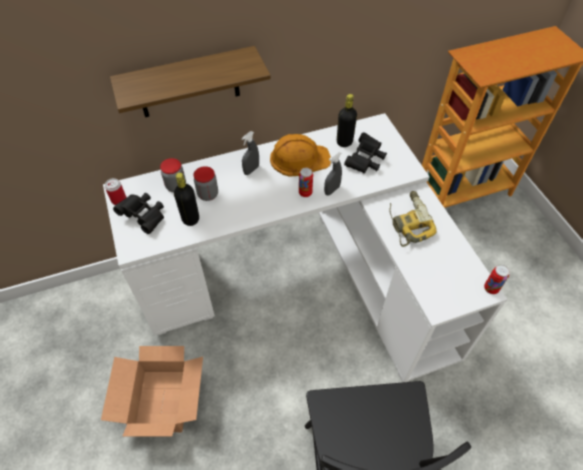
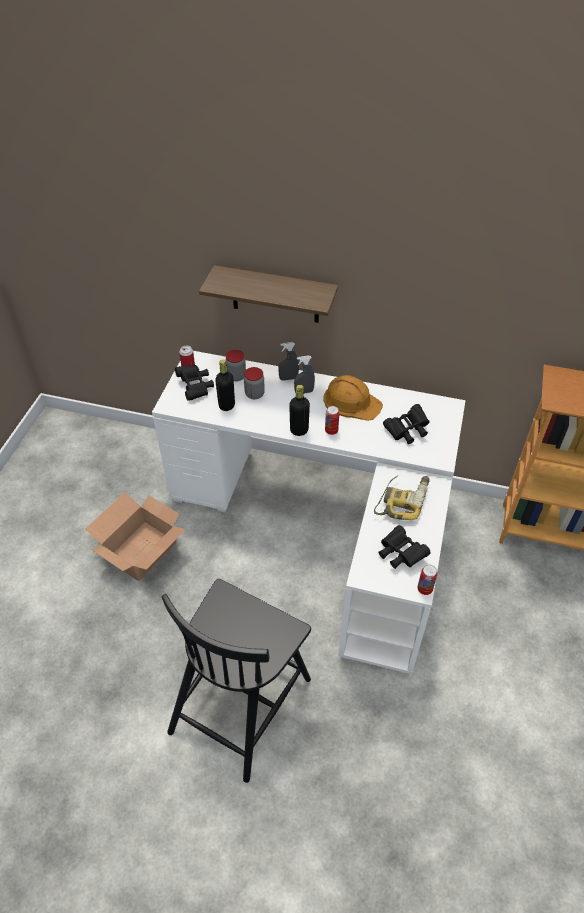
camera: 35 degrees right, 5 degrees down
grey spray bottle [324,152,342,195] -> grey spray bottle moved to [278,342,299,381]
black bottle [337,94,357,147] -> black bottle moved to [289,385,310,436]
none -> black binoculars [379,525,431,569]

